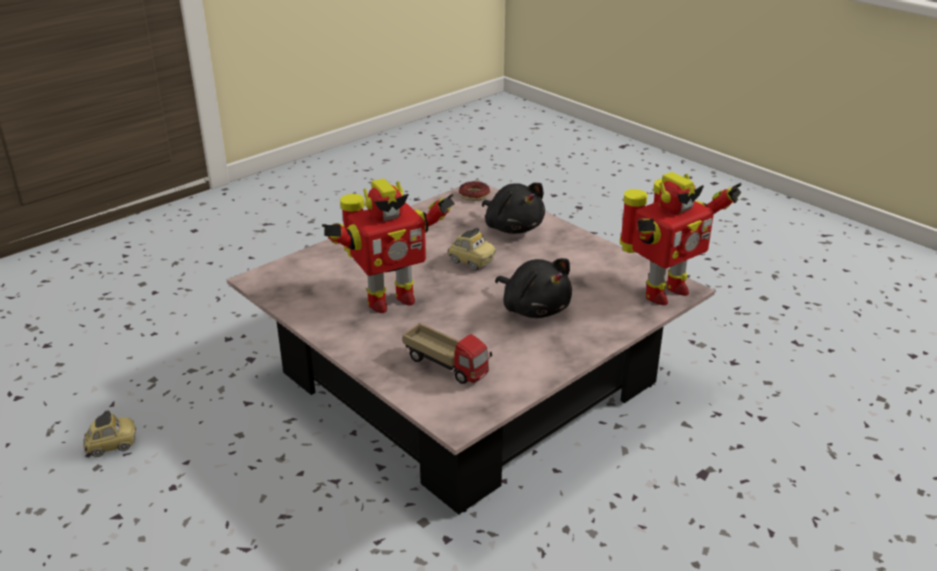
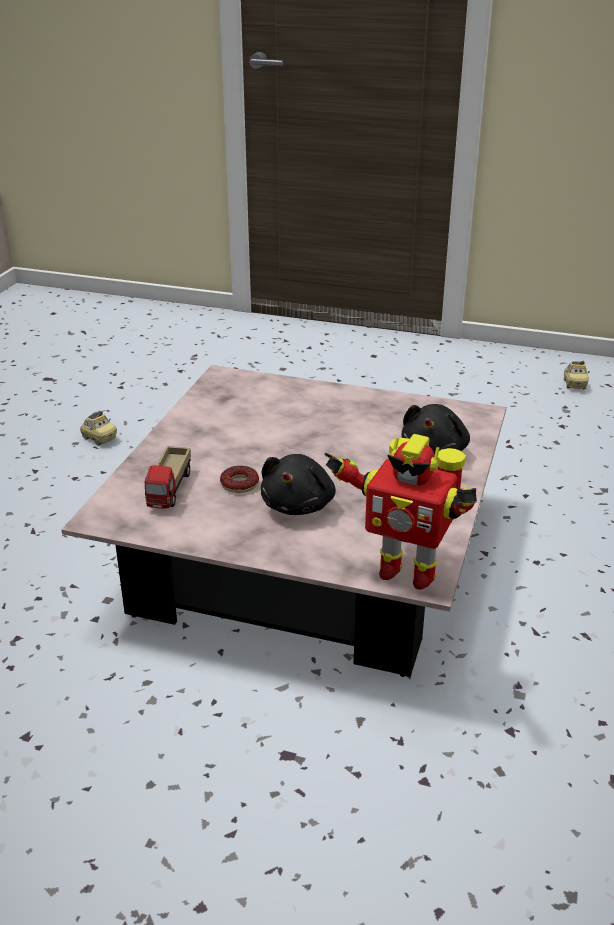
camera: 60 degrees right, 0 degrees up
toy robot [322,179,455,313] -> none
toy car [447,228,496,270] -> toy car moved to [564,361,590,389]
donut [459,181,490,201] -> donut moved to [220,466,259,493]

